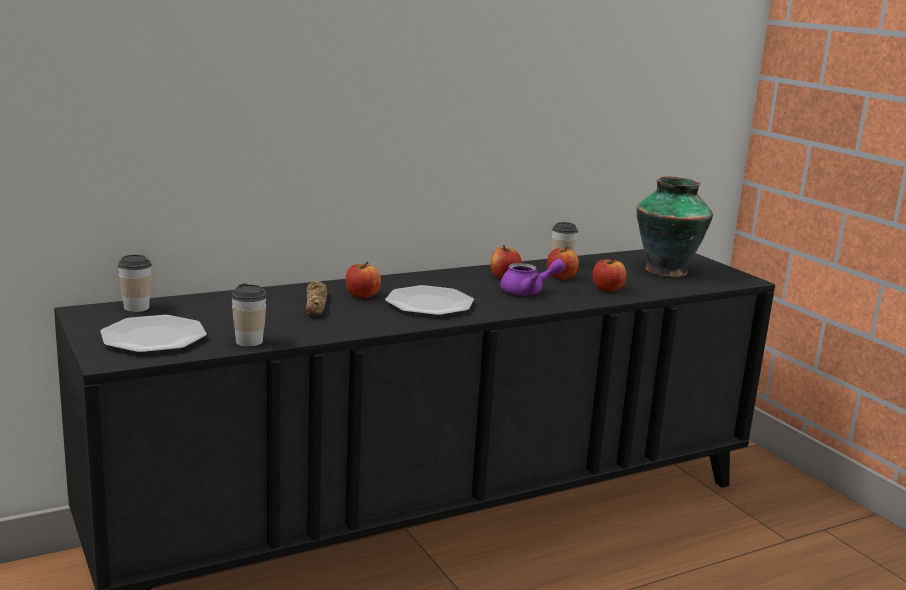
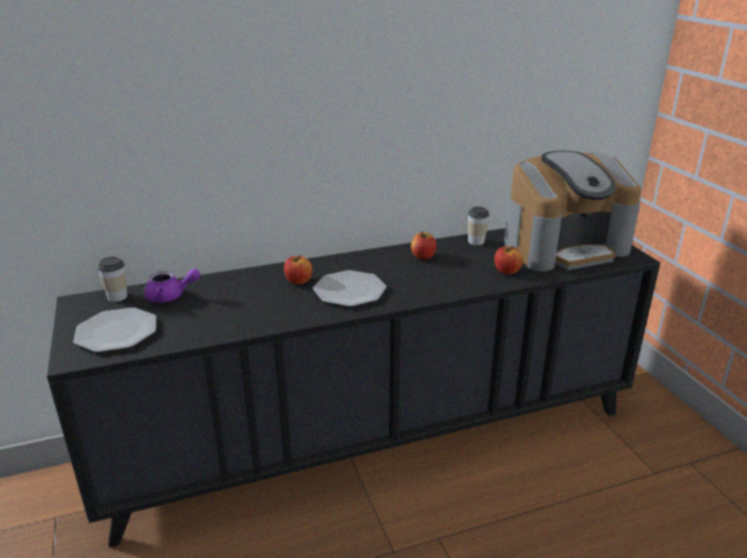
camera: 10 degrees right, 10 degrees up
cup [231,283,267,346] -> none
bread [306,281,327,316] -> none
purple teapot [500,259,565,295] -> purple teapot moved to [144,269,200,303]
apple [547,247,579,279] -> none
vase [637,176,713,277] -> coffee machine [504,151,641,271]

